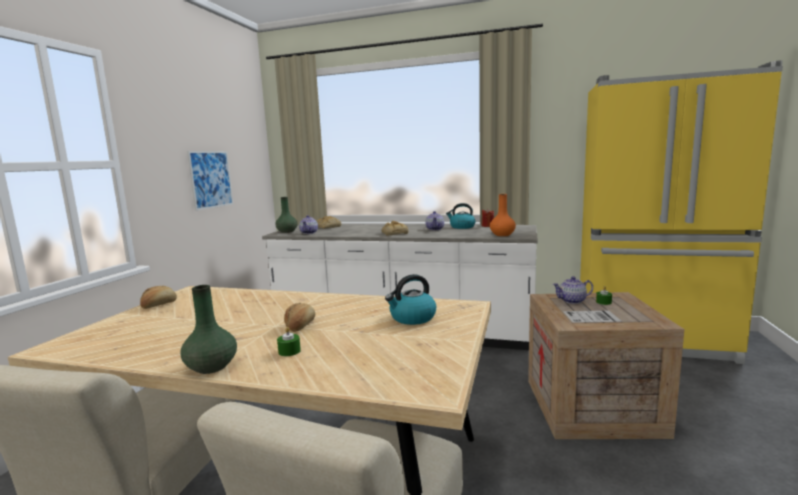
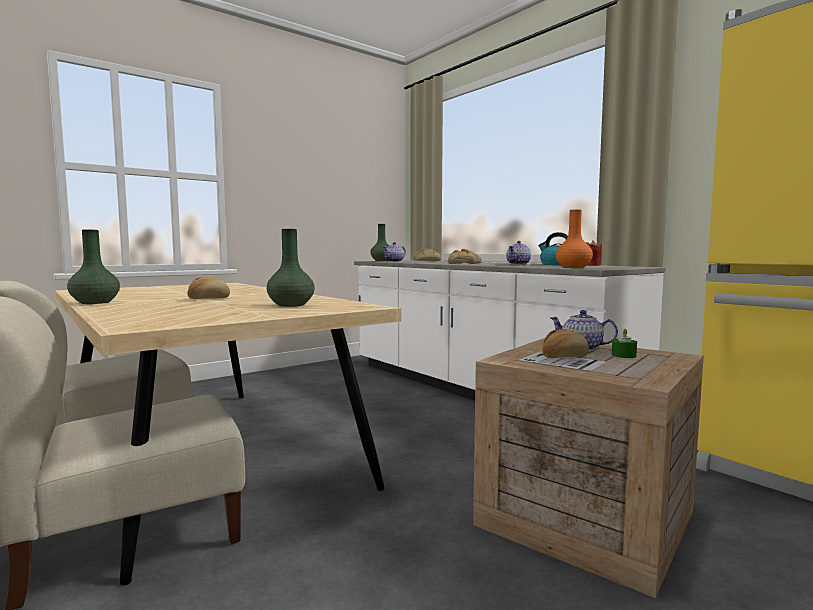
camera: 35 degrees right, 5 degrees down
bread [140,286,177,309] -> bread moved to [542,329,589,358]
picture [187,151,233,211] -> none
green candle [277,327,301,356] -> none
kettle [385,274,436,325] -> green vase [267,229,315,307]

